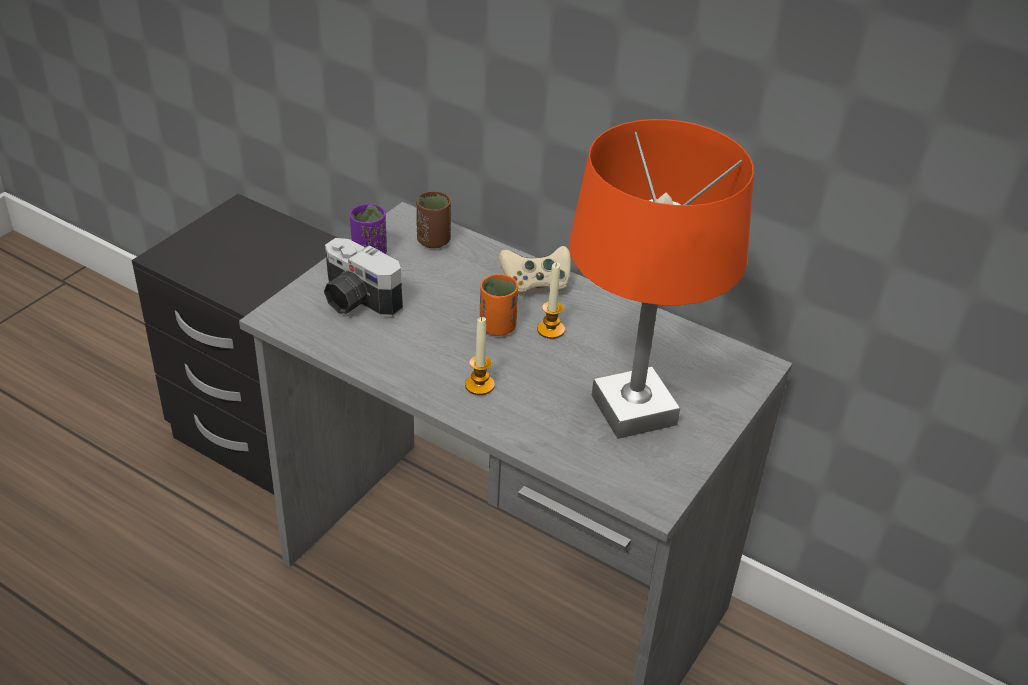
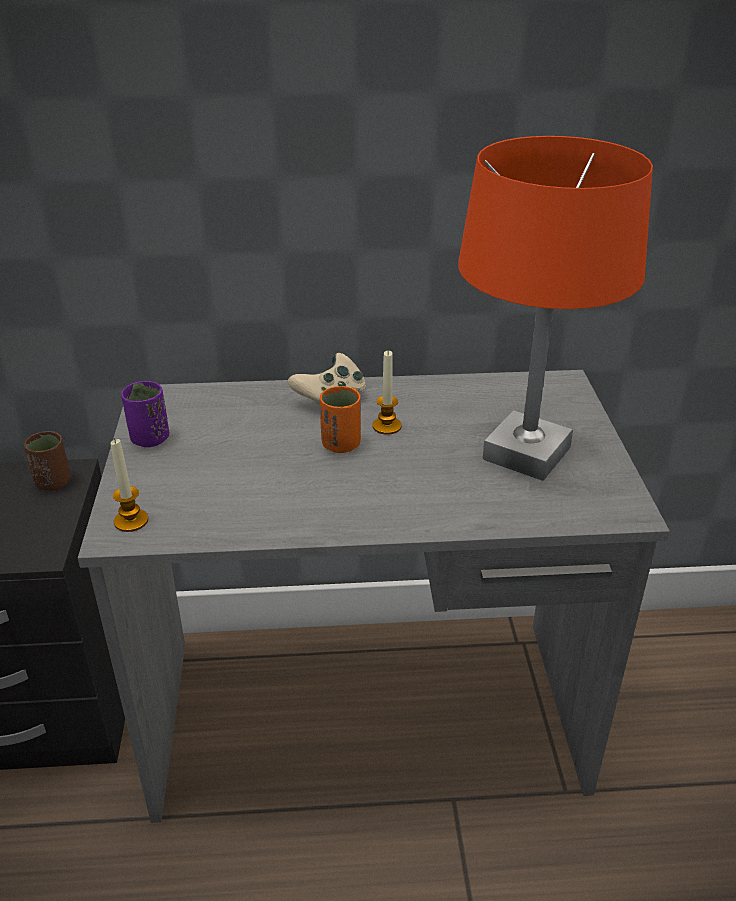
camera: 35 degrees left, 5 degrees down
camera [324,238,403,317] -> none
brown cup [416,191,451,248] -> brown cup moved to [24,431,71,491]
candle [465,317,495,395] -> candle moved to [111,438,148,532]

